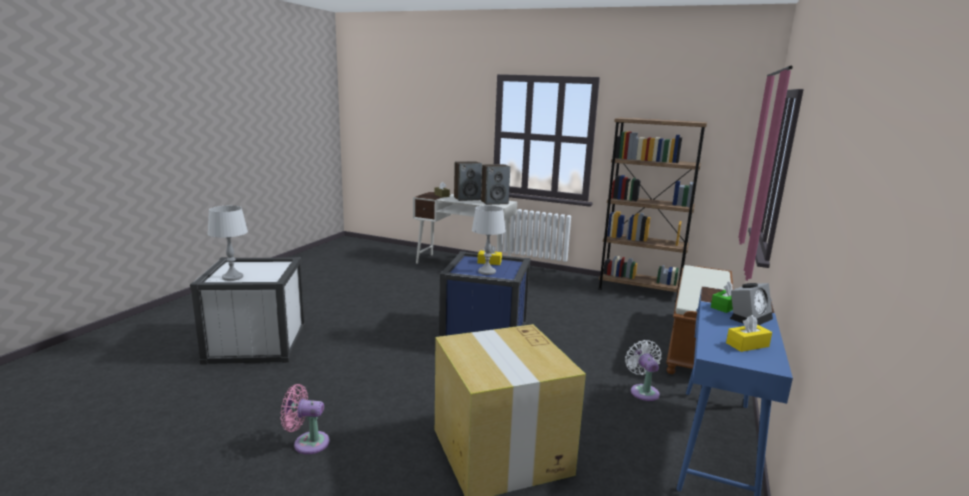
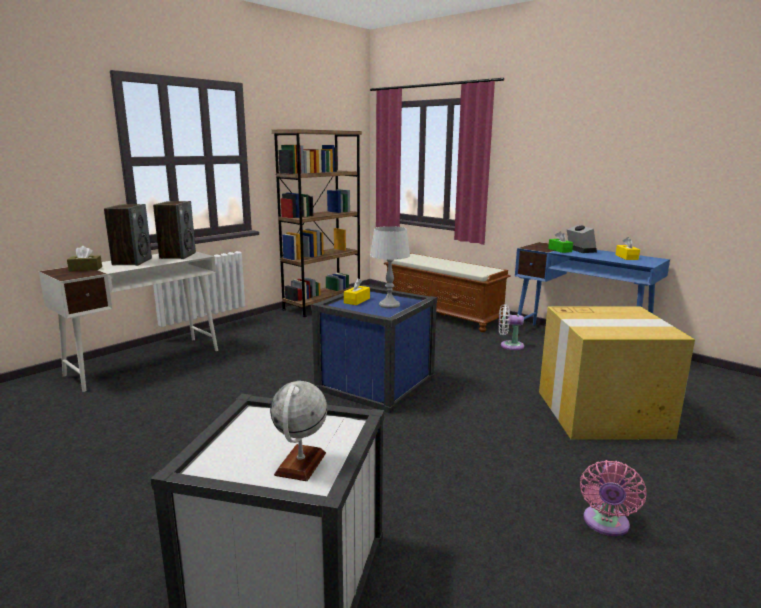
camera: 70 degrees left, 0 degrees up
grey table lamp [207,206,248,281] -> globe [270,381,327,481]

